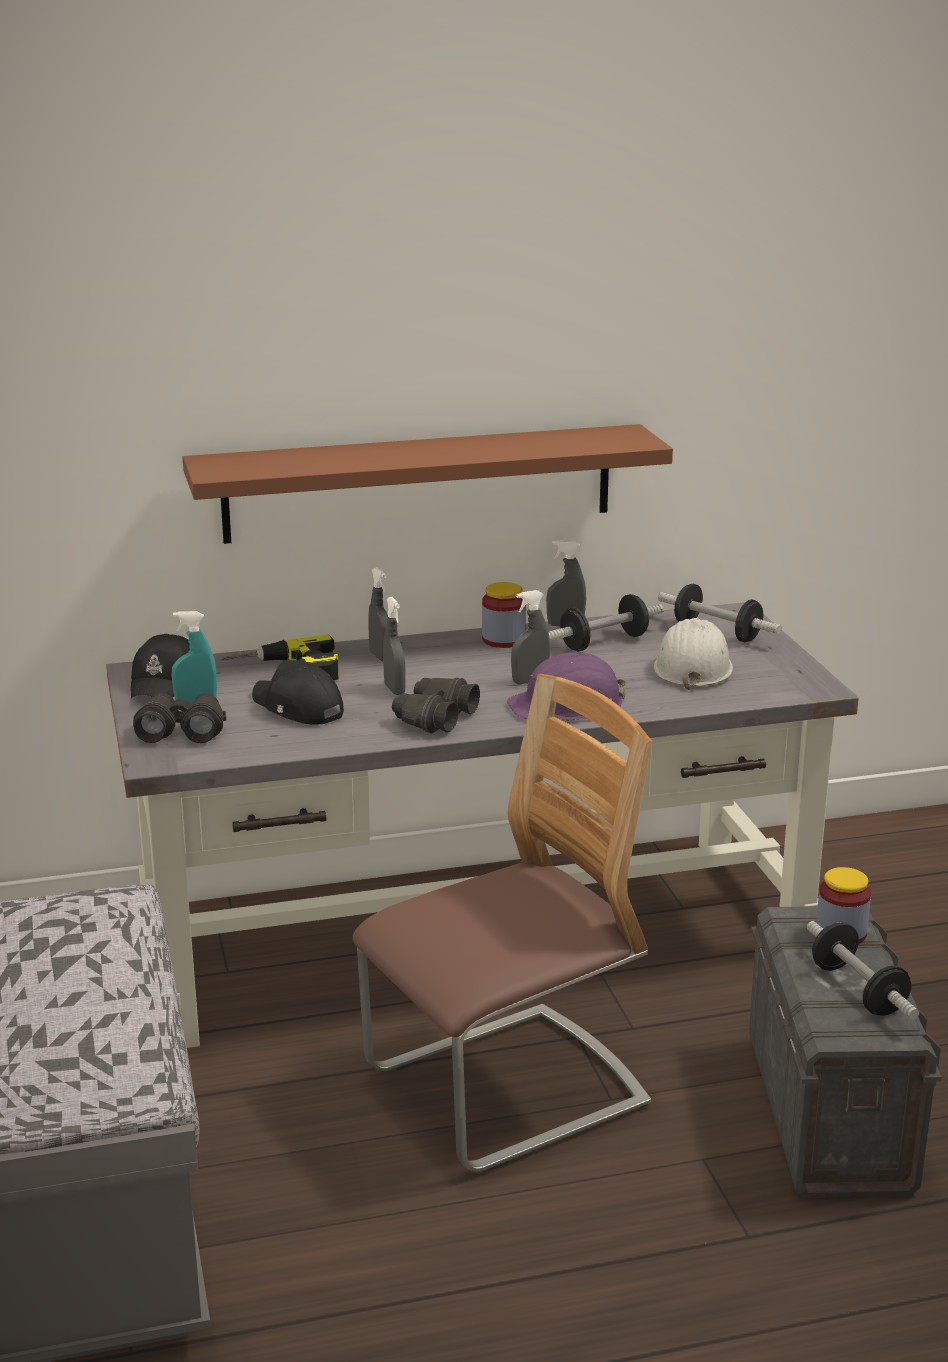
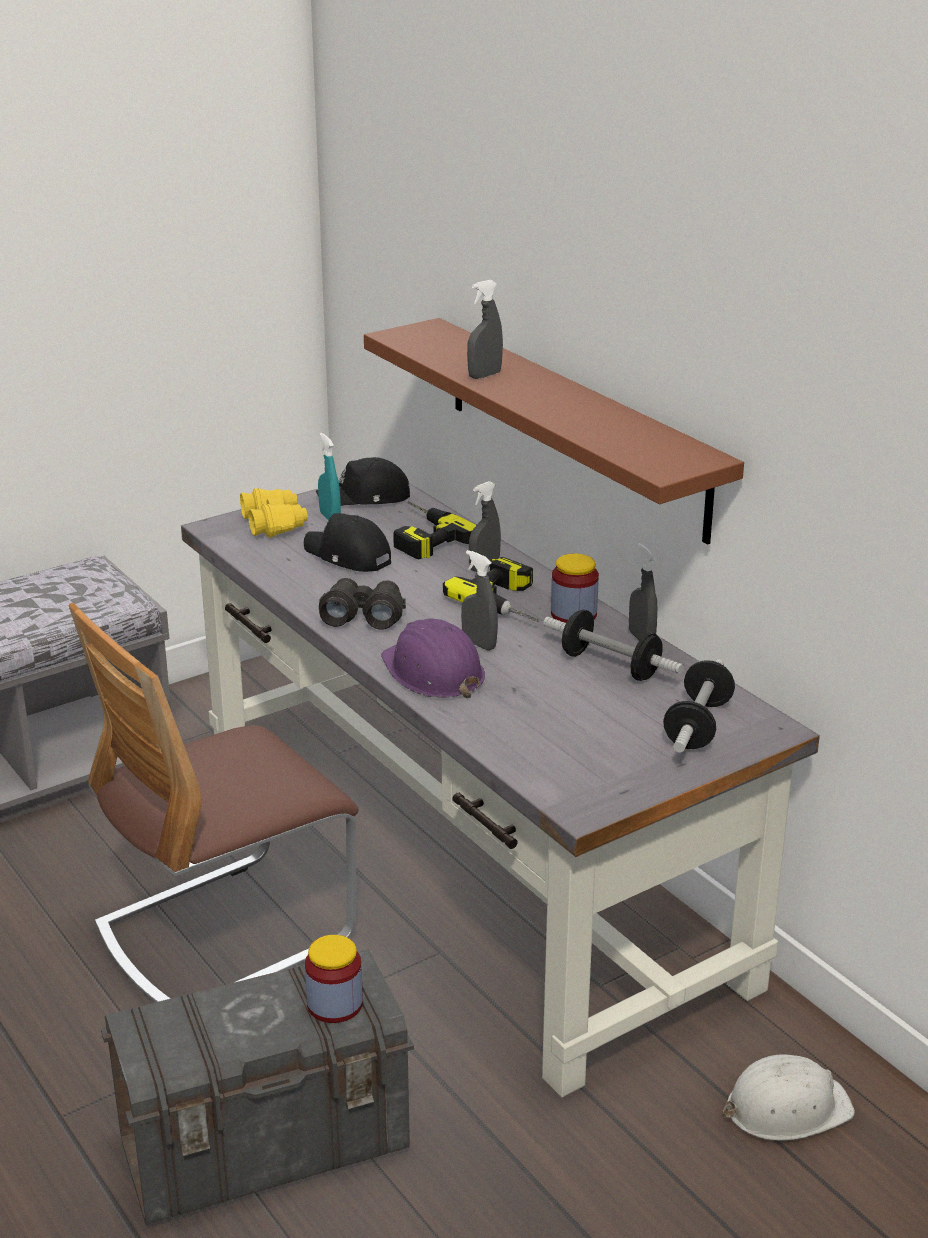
camera: 70 degrees right, 5 degrees up
black binoculars [133,693,226,743] -> yellow binoculars [240,488,308,538]
black cap [252,660,344,725] -> black cap turned 75 degrees counterclockwise [304,513,391,572]
chair [353,674,652,1172] -> chair turned 105 degrees clockwise [69,603,359,1003]
grey spray bottle [383,597,406,695] -> grey spray bottle moved to [467,280,503,379]
white hard hat [654,618,733,690] -> white hard hat moved to [723,1054,855,1141]
dumbbell [807,921,919,1020] -> none
none -> power drill [443,557,539,622]

